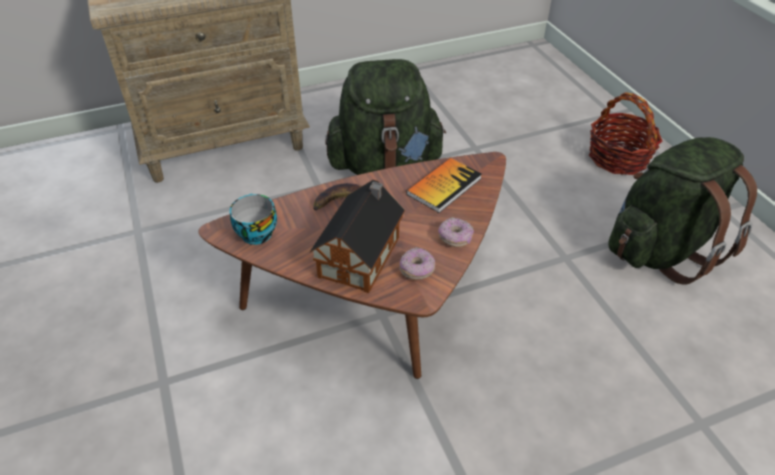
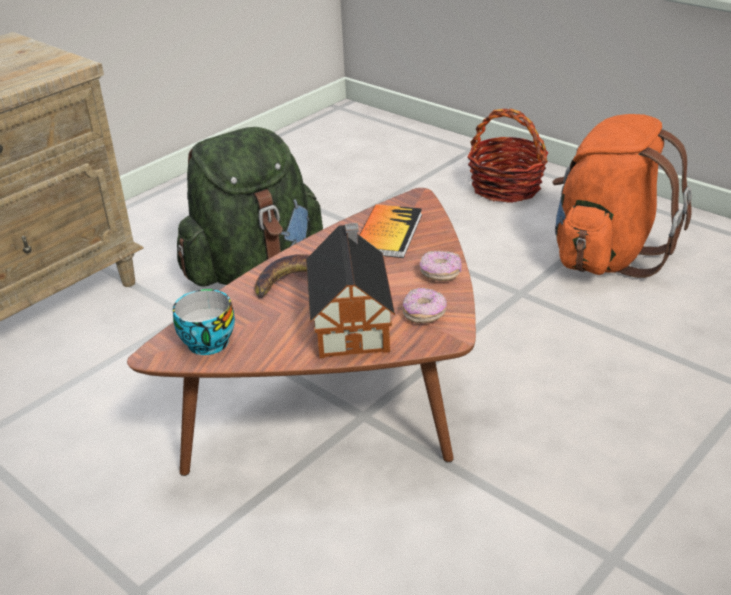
camera: 25 degrees left, 10 degrees down
green backpack [608,137,757,284] -> orange backpack [552,114,692,278]

